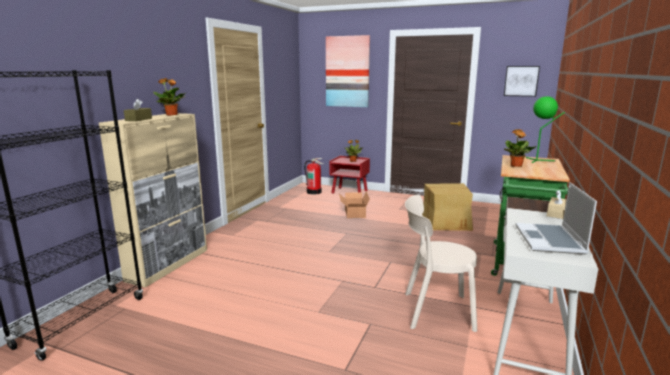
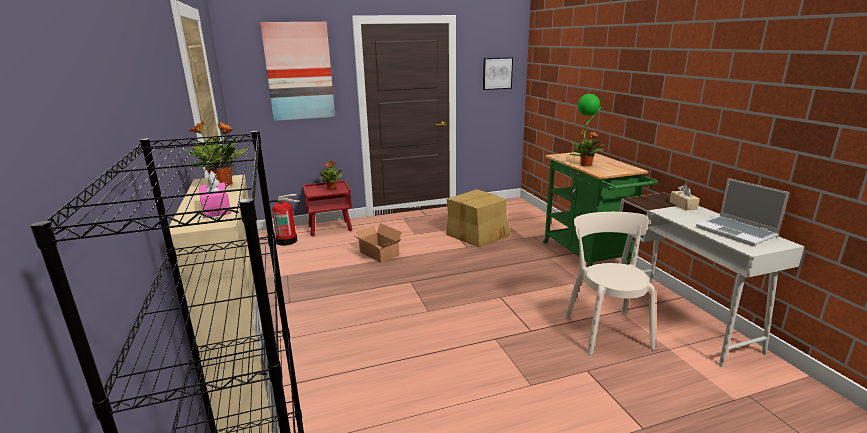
camera: 40 degrees left, 5 degrees up
brown tissue box [124,99,152,121] -> pink tissue box [199,171,231,218]
beige chair [405,195,477,332] -> beige chair turned 120 degrees clockwise [564,212,655,355]

